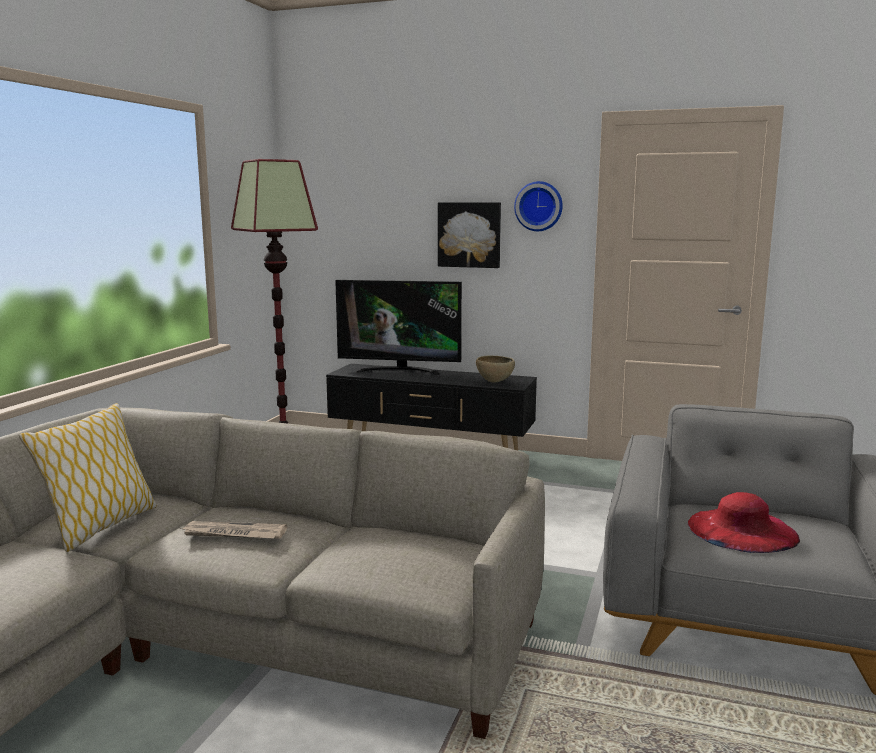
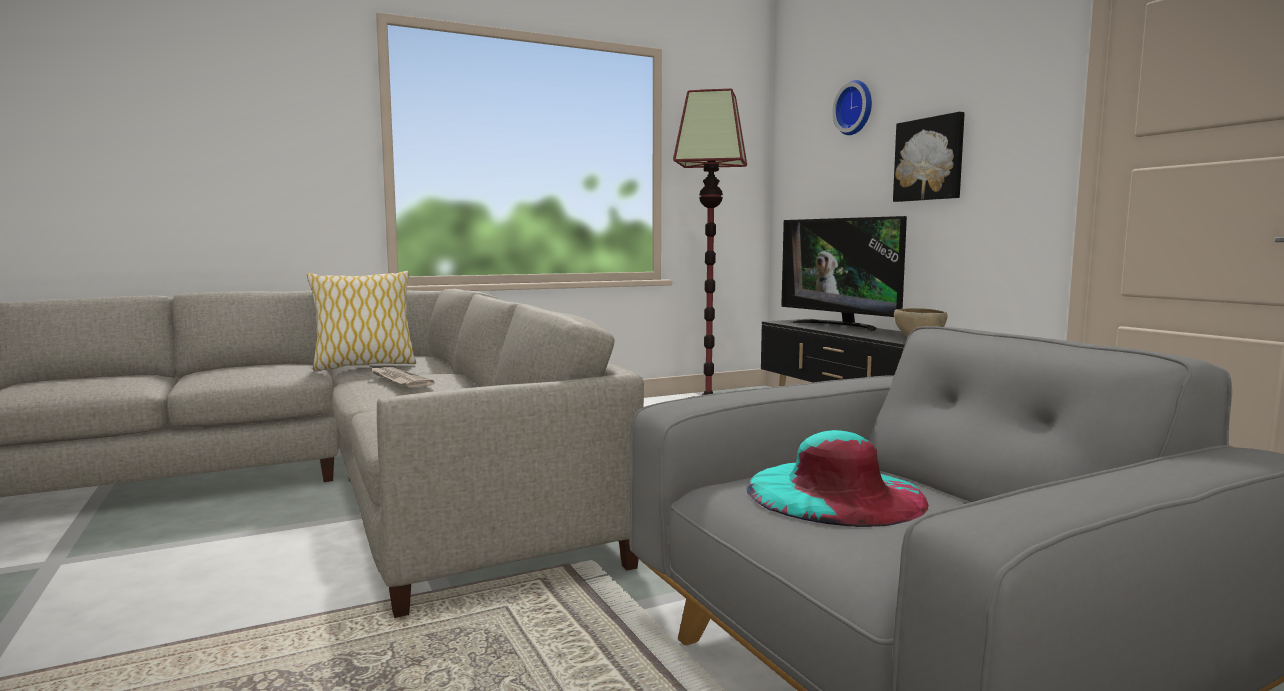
camera: 45 degrees right, 5 degrees down
wall clock [514,181,563,231] -> wall clock moved to [832,80,872,135]
red hat [688,492,800,553] -> turquoise hat [746,430,929,527]

